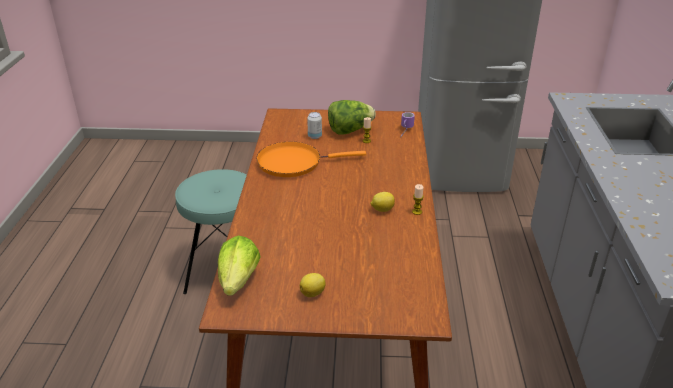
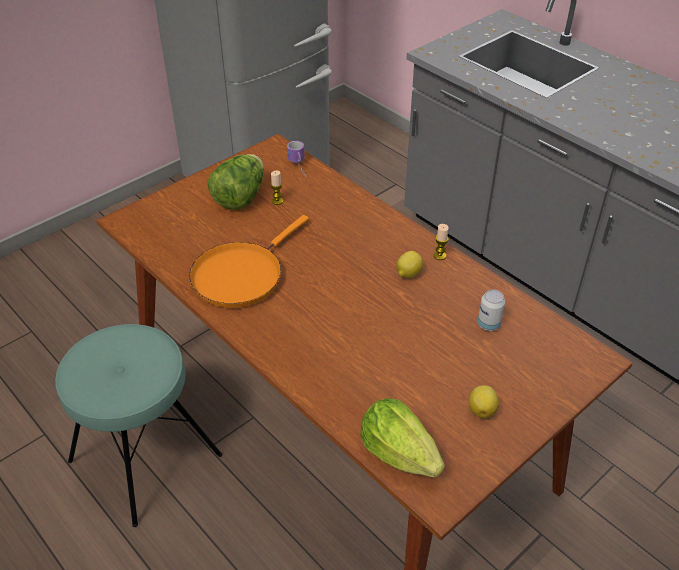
camera: 45 degrees left, 10 degrees up
can [307,112,322,139] -> can moved to [478,290,505,331]

